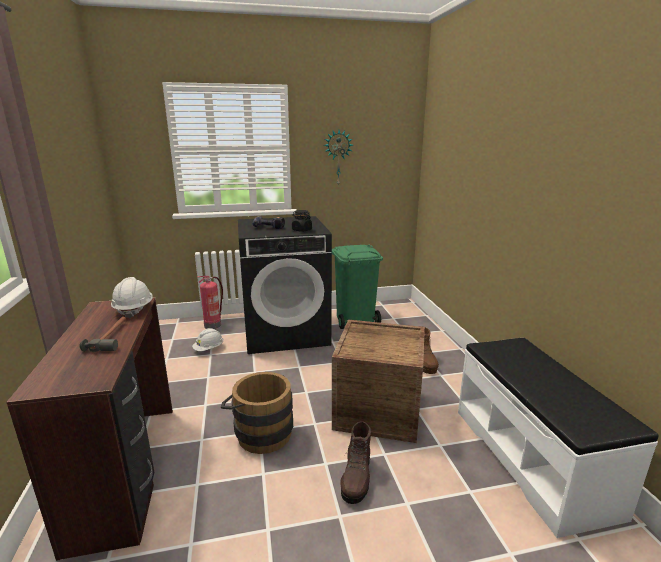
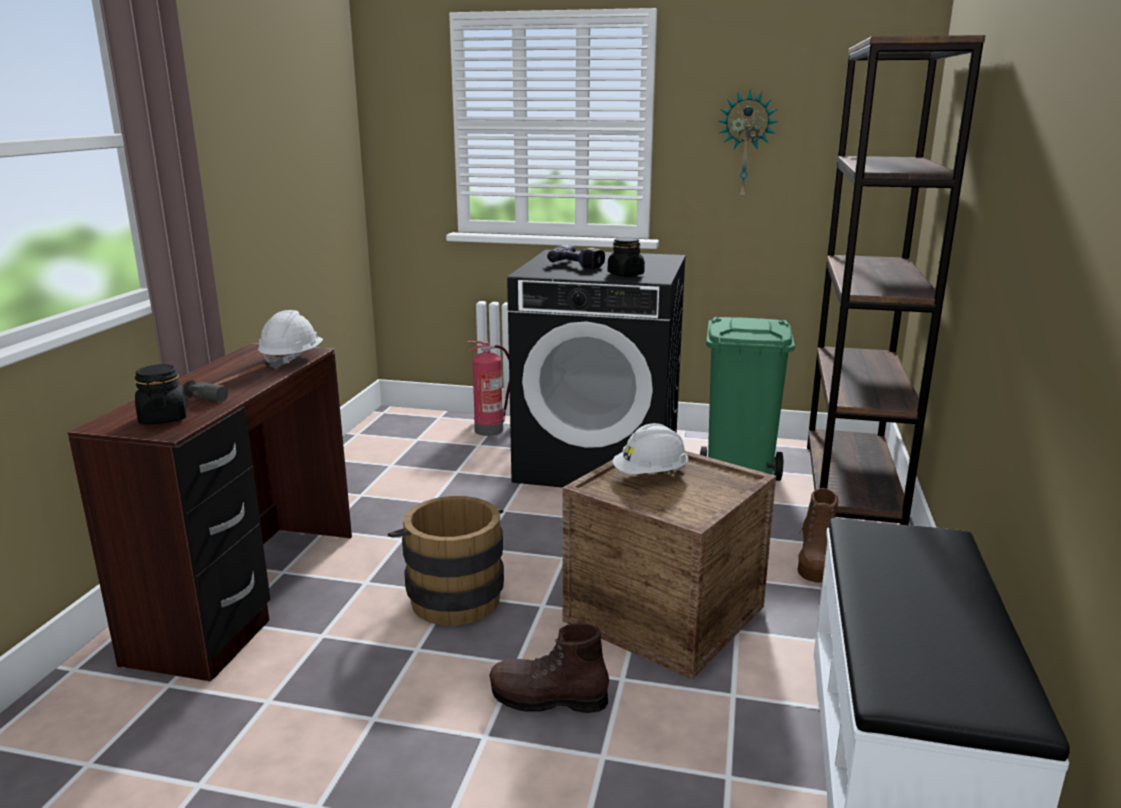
camera: 25 degrees right, 0 degrees up
white hard hat [192,328,224,351] -> white hard hat moved to [613,423,689,474]
brown boot [340,421,371,504] -> brown boot turned 60 degrees clockwise [489,623,609,713]
none -> black jar [135,364,187,425]
none -> brown bookcase [807,35,986,525]

